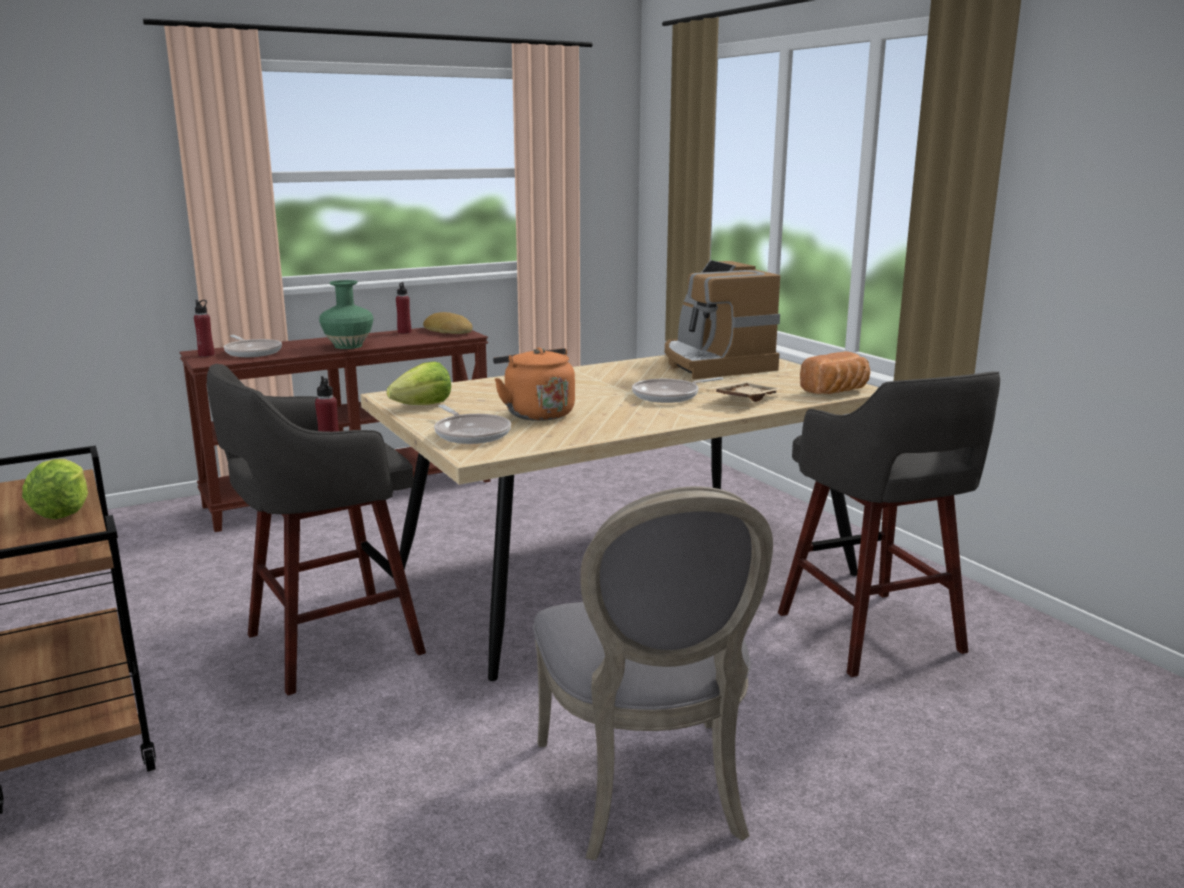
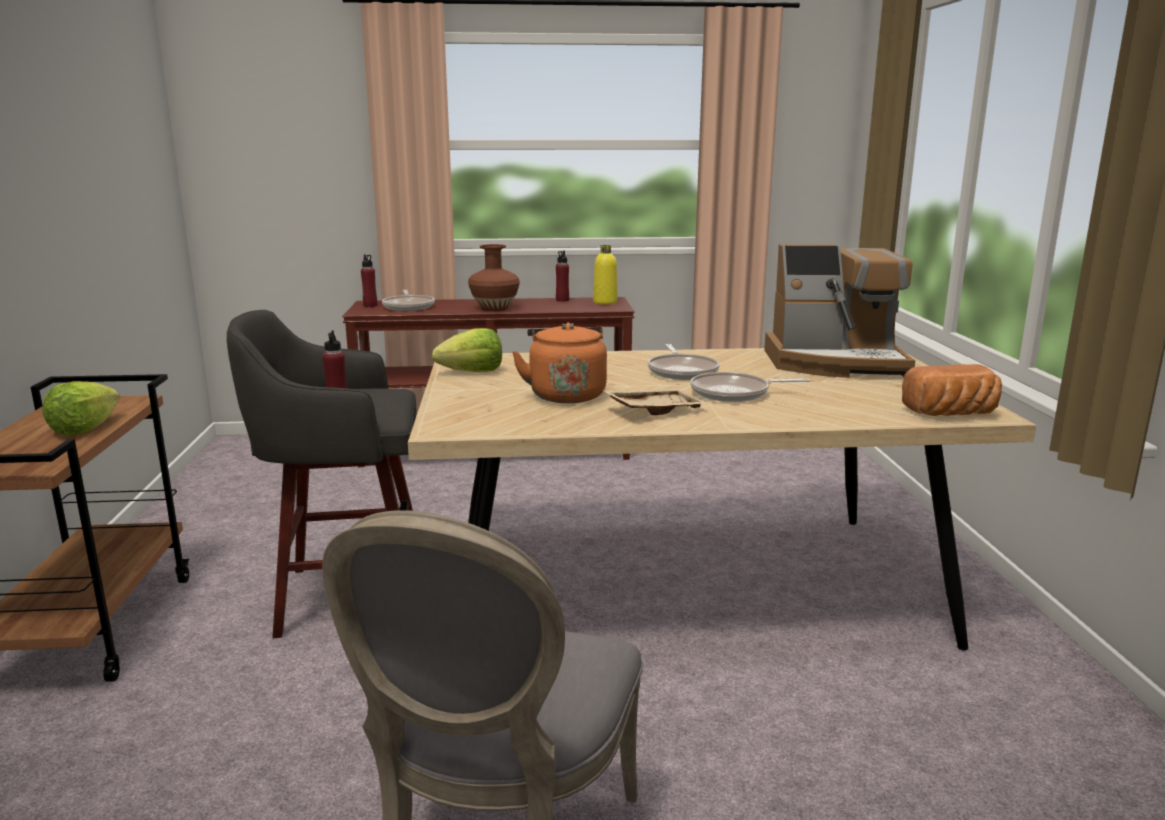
camera: 25 degrees right, 0 degrees up
green vase [319,280,374,349] -> brown vase [468,244,520,311]
bread [423,312,473,334] -> yellow bottle [593,245,618,305]
frying pan [434,405,511,444] -> frying pan moved to [648,344,719,380]
coffee machine [665,260,780,379] -> coffee machine turned 90 degrees counterclockwise [764,244,915,378]
beige tray [711,381,781,402] -> beige tray moved to [602,389,708,415]
grey stool [778,371,1000,677] -> none

